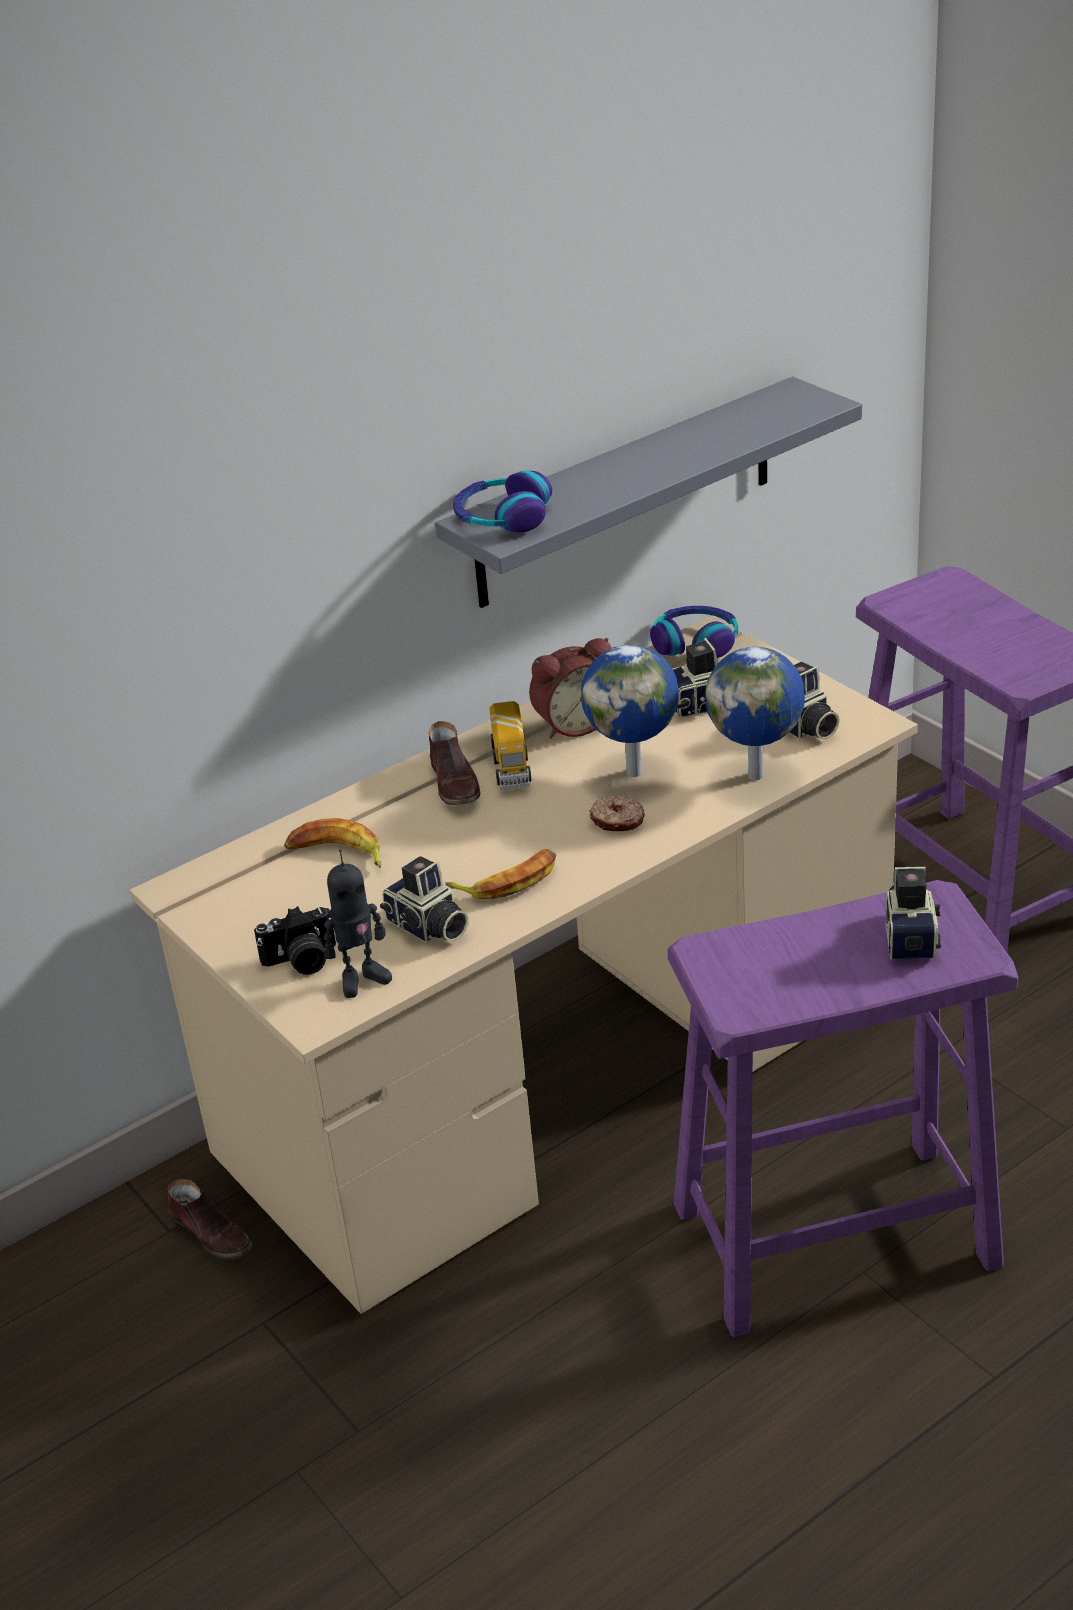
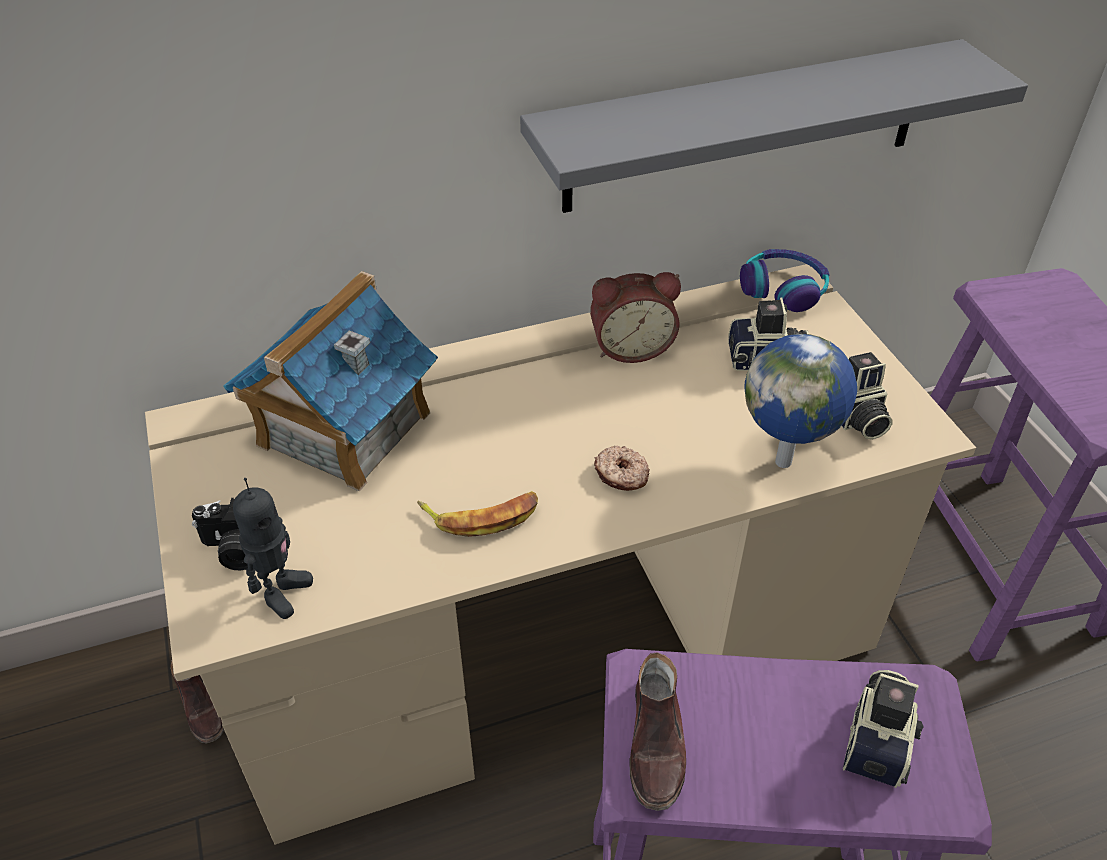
camera: 15 degrees right, 10 degrees up
banana [284,818,381,868] -> toy house [223,271,438,492]
toy robot [324,850,392,998] -> toy robot turned 60 degrees counterclockwise [233,478,313,619]
camera [380,856,469,943] -> none
brown shoe [429,721,481,805] -> brown shoe moved to [629,652,686,811]
headphones [453,470,552,533] -> none
toy truck [489,701,531,790] -> none
globe [581,645,679,777] -> none

